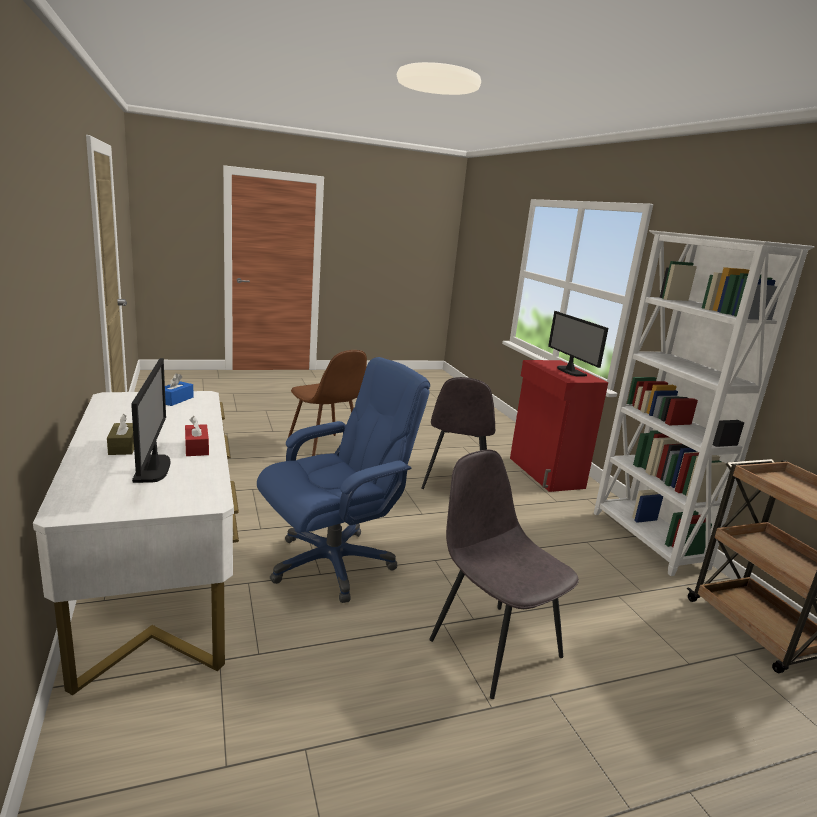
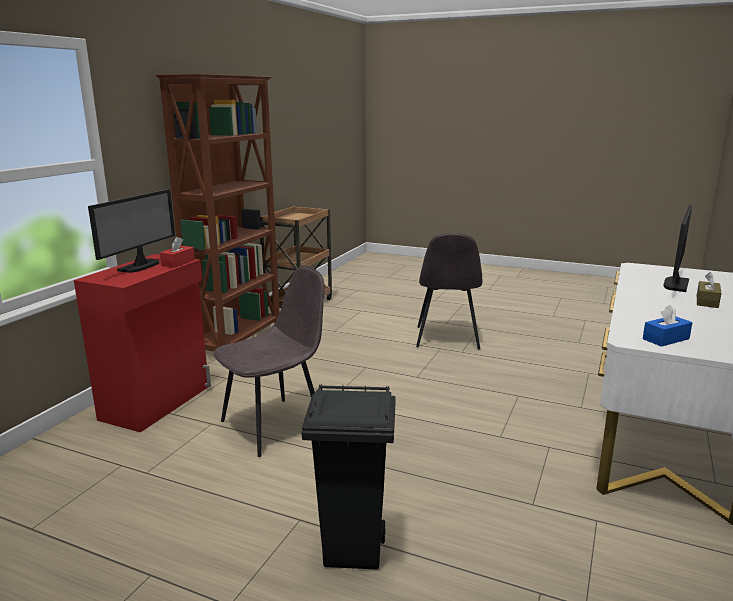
camera: 135 degrees left, 0 degrees up
red tissue box [185,416,209,456] -> red tissue box moved to [160,237,195,268]
blue office chair [257,357,430,603] -> none
brown chair [288,350,367,456] -> black trash can [302,384,396,570]
white bookcase [594,230,815,576] -> brown bookcase [156,74,280,352]

